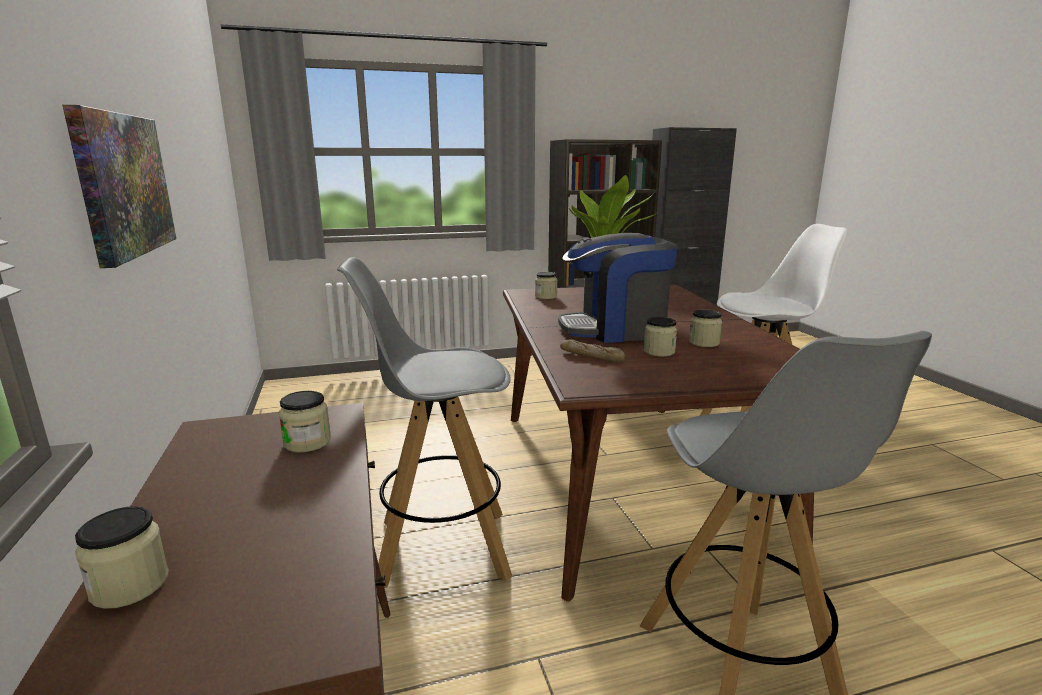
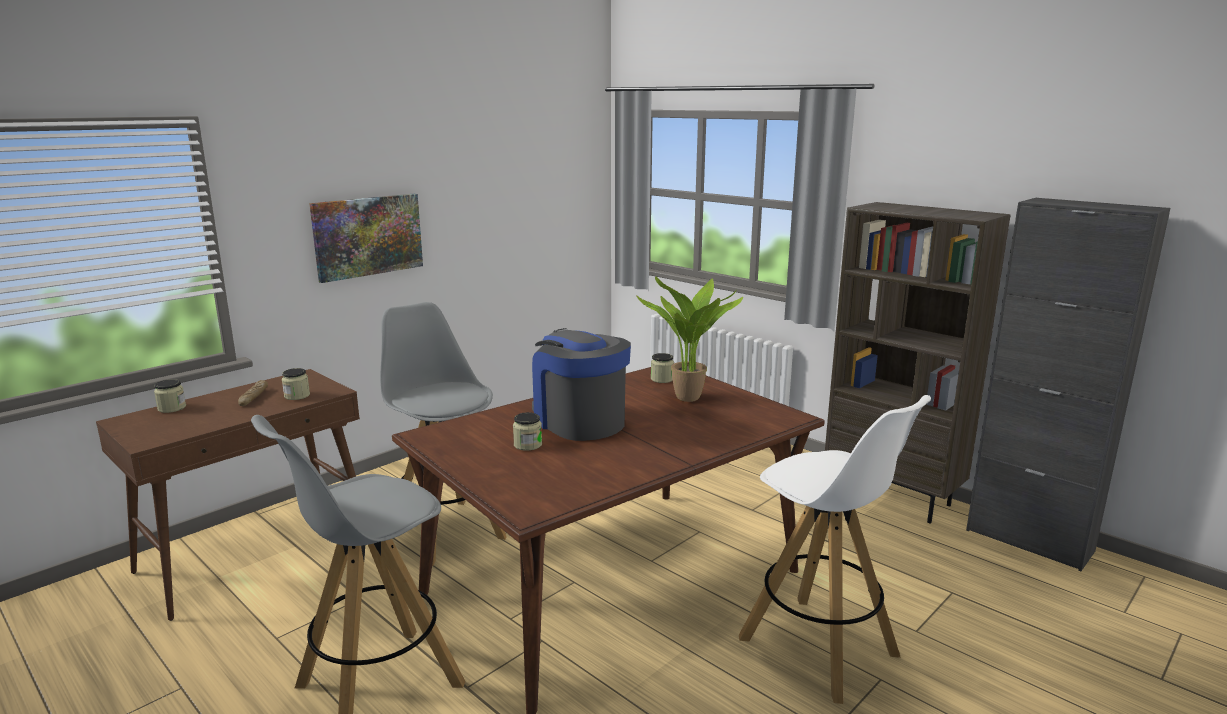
camera: 60 degrees right, 0 degrees up
bread [560,339,626,362] -> bread moved to [238,380,268,406]
jar [689,310,722,347] -> none

